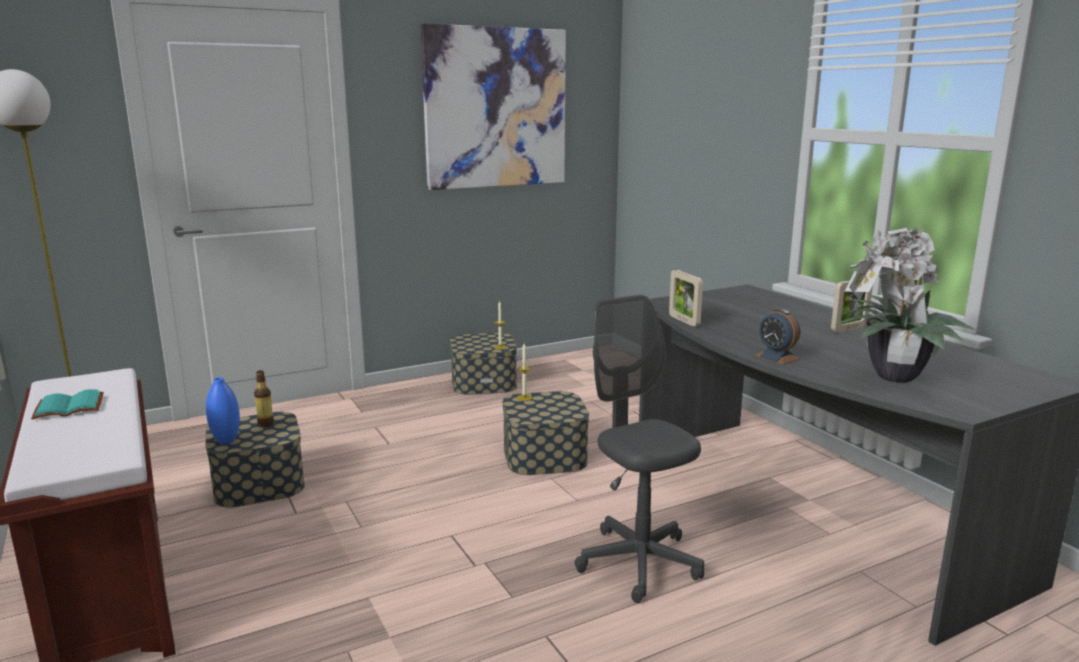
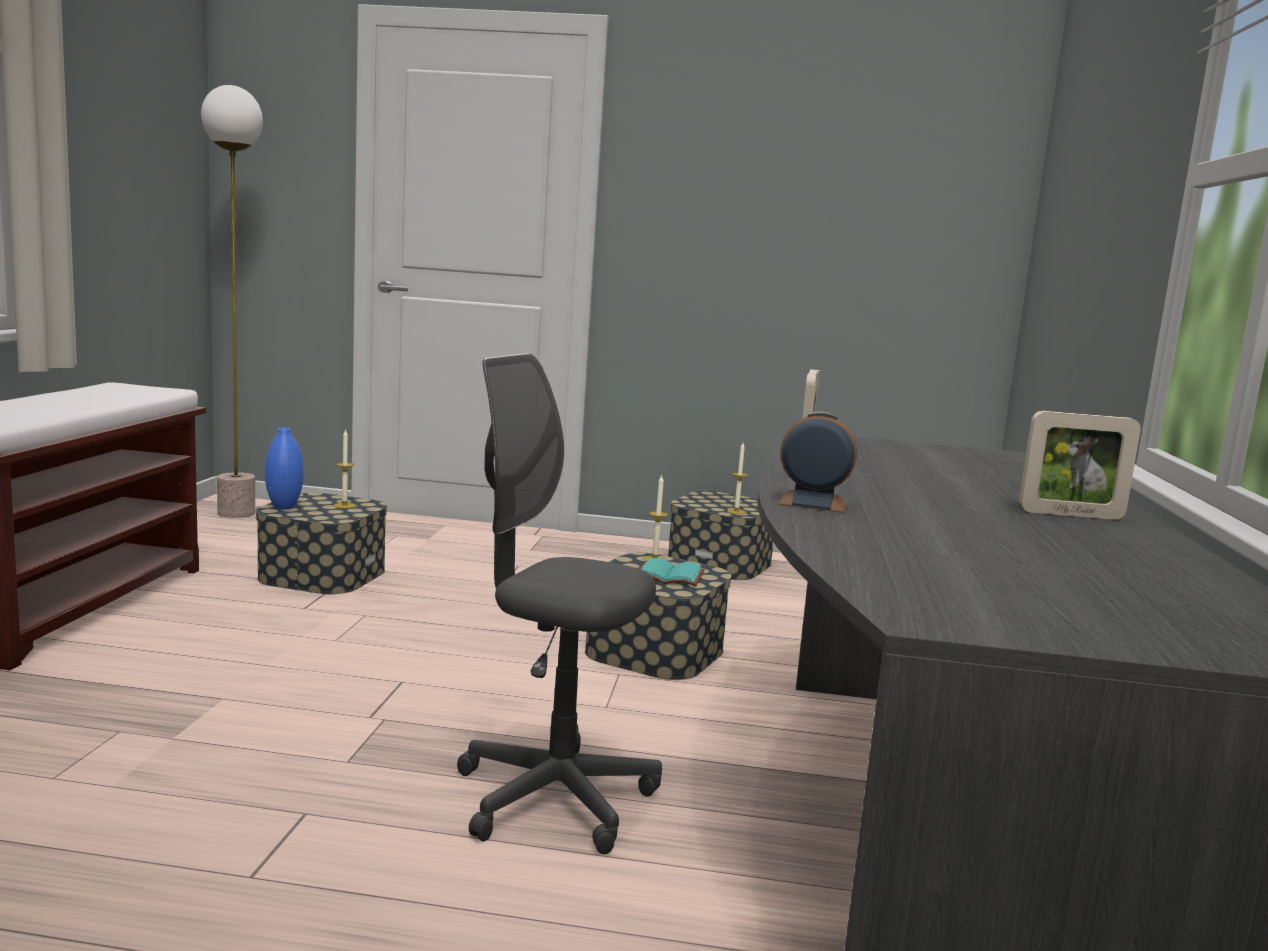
camera: 35 degrees right, 5 degrees down
turquoise book [31,389,104,420] -> turquoise book moved to [639,558,705,586]
bottle [254,370,274,427] -> candle [334,429,355,508]
picture [420,23,566,190] -> none
grey office chair [574,294,704,603] -> grey office chair turned 75 degrees counterclockwise [457,353,662,854]
alarm clock [755,309,800,365] -> alarm clock turned 105 degrees clockwise [778,411,857,513]
potted plant [835,227,976,383] -> none

